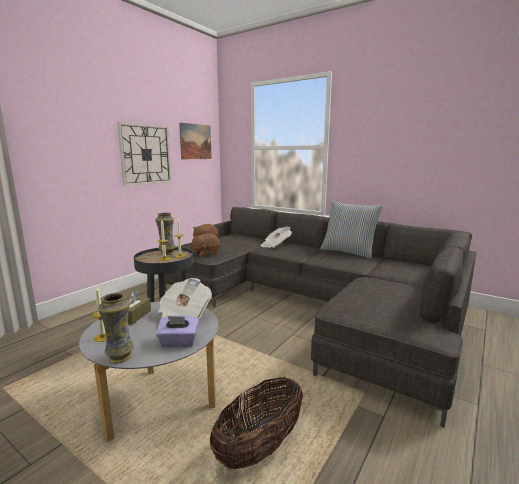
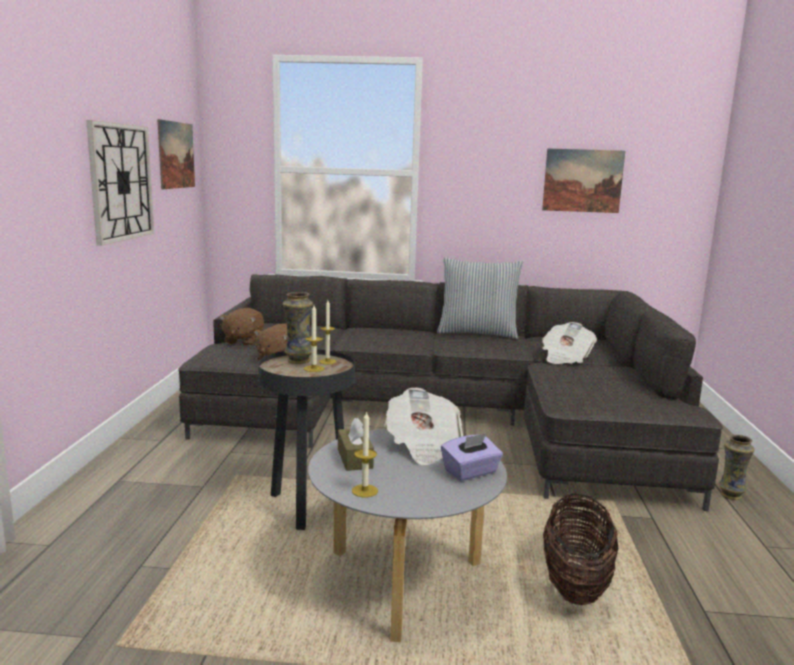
camera: 30 degrees left, 0 degrees up
vase [98,293,134,363] -> vase moved to [719,435,754,500]
newspaper [260,227,292,248] -> newspaper moved to [542,322,597,364]
none -> picture [542,148,625,213]

